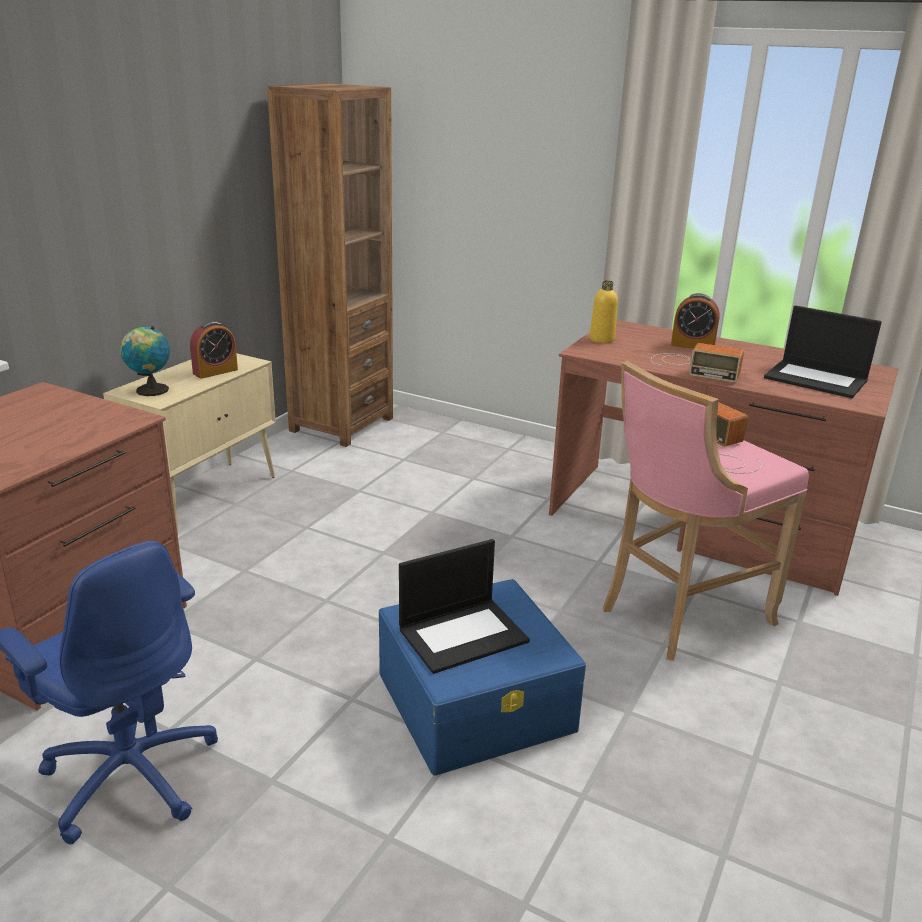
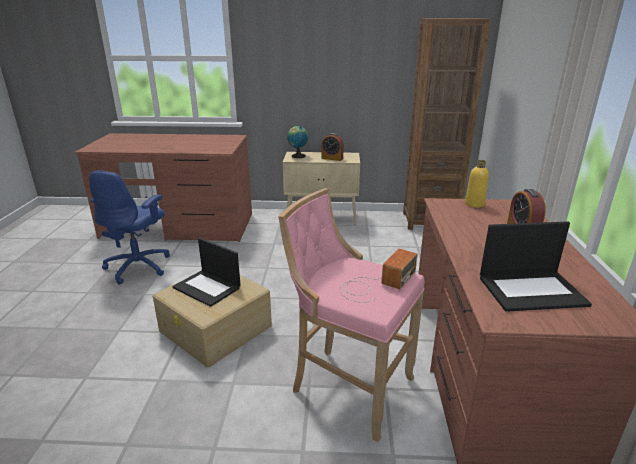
camera: 65 degrees right, 0 degrees up
blue storage box [379,579,586,775] -> beige storage box [152,275,272,367]
radio [651,343,744,382] -> none
laptop [764,305,882,398] -> laptop turned 105 degrees counterclockwise [480,221,592,312]

